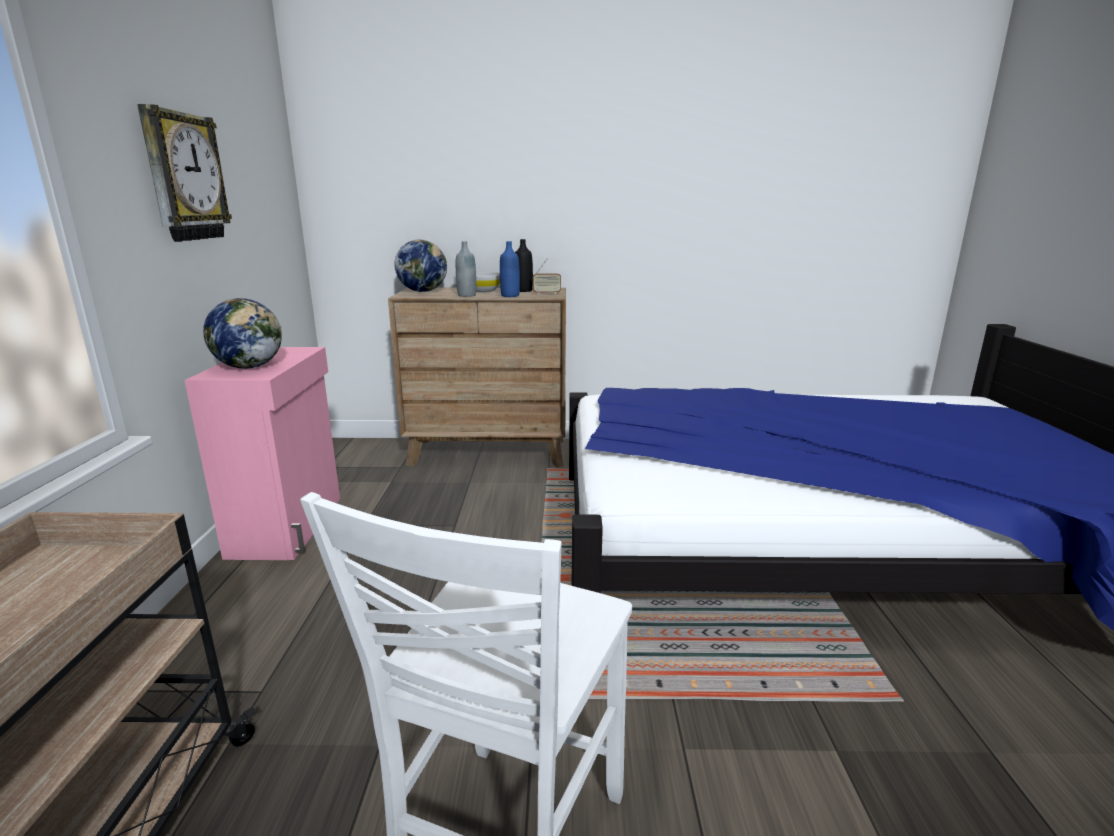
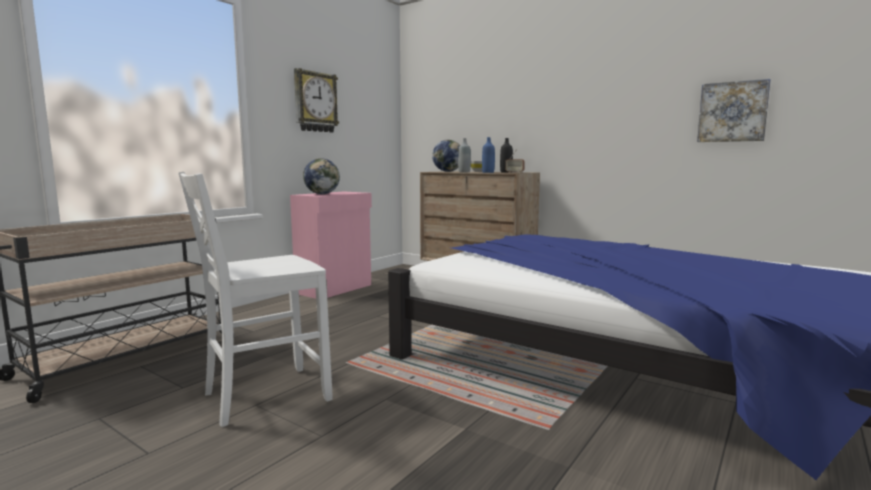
camera: 35 degrees right, 10 degrees down
none -> picture [697,79,771,142]

